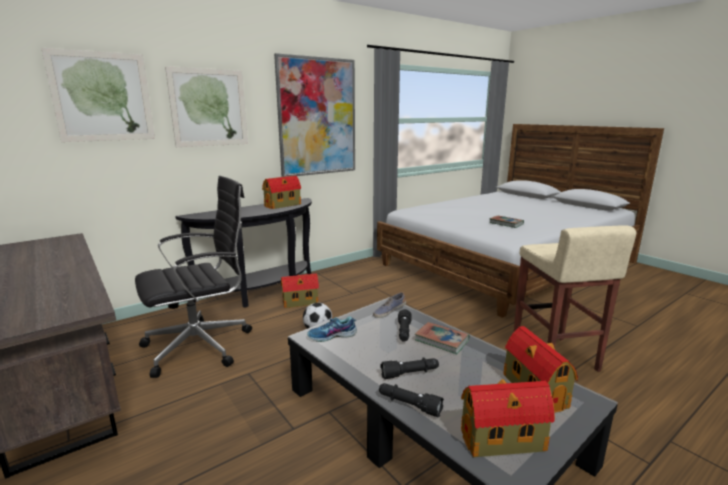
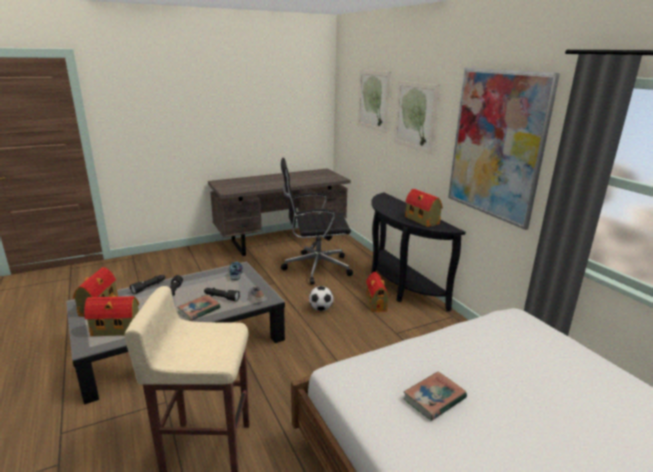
camera: 100 degrees right, 5 degrees up
black office chair [135,176,252,378] -> black office chair turned 105 degrees clockwise [281,158,353,284]

